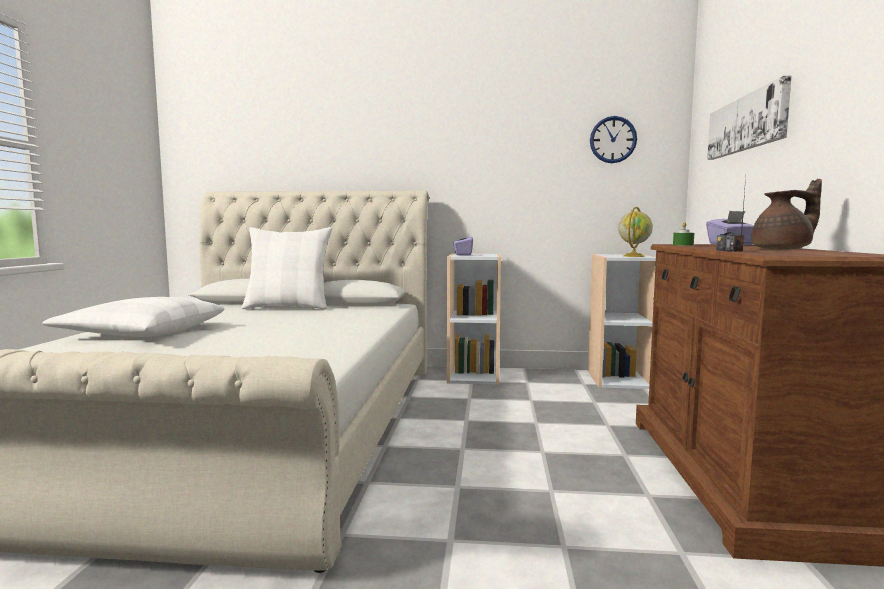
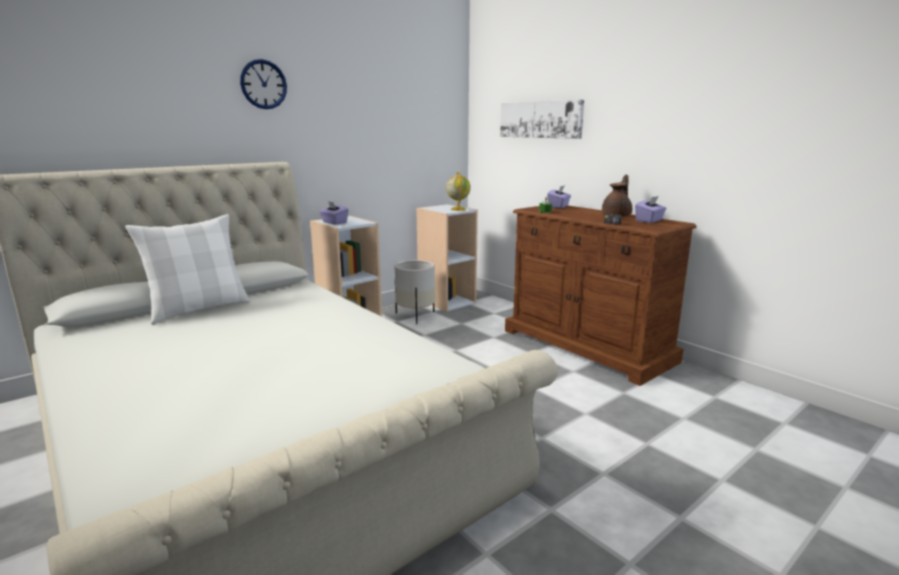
camera: 45 degrees left, 10 degrees up
white pillow [42,297,225,337] -> none
wall clock [590,116,637,163] -> wall clock moved to [240,59,287,109]
none -> white planter [394,260,435,325]
none -> purple tissue box [635,196,667,223]

